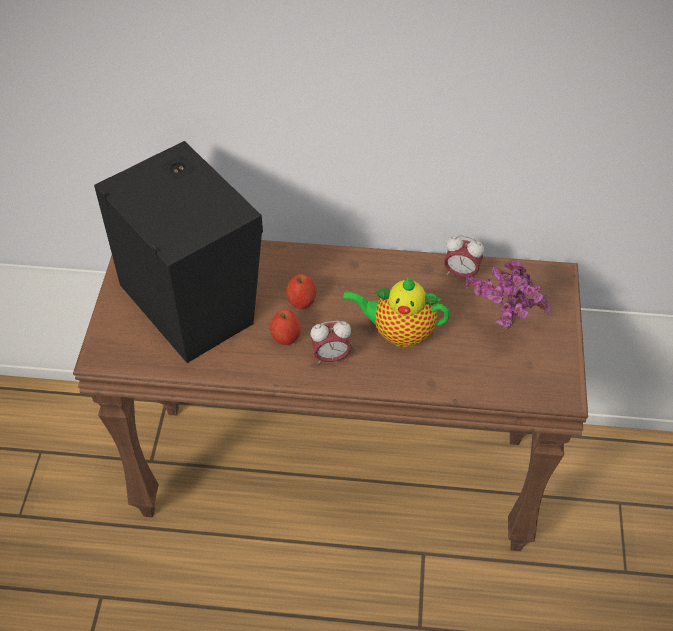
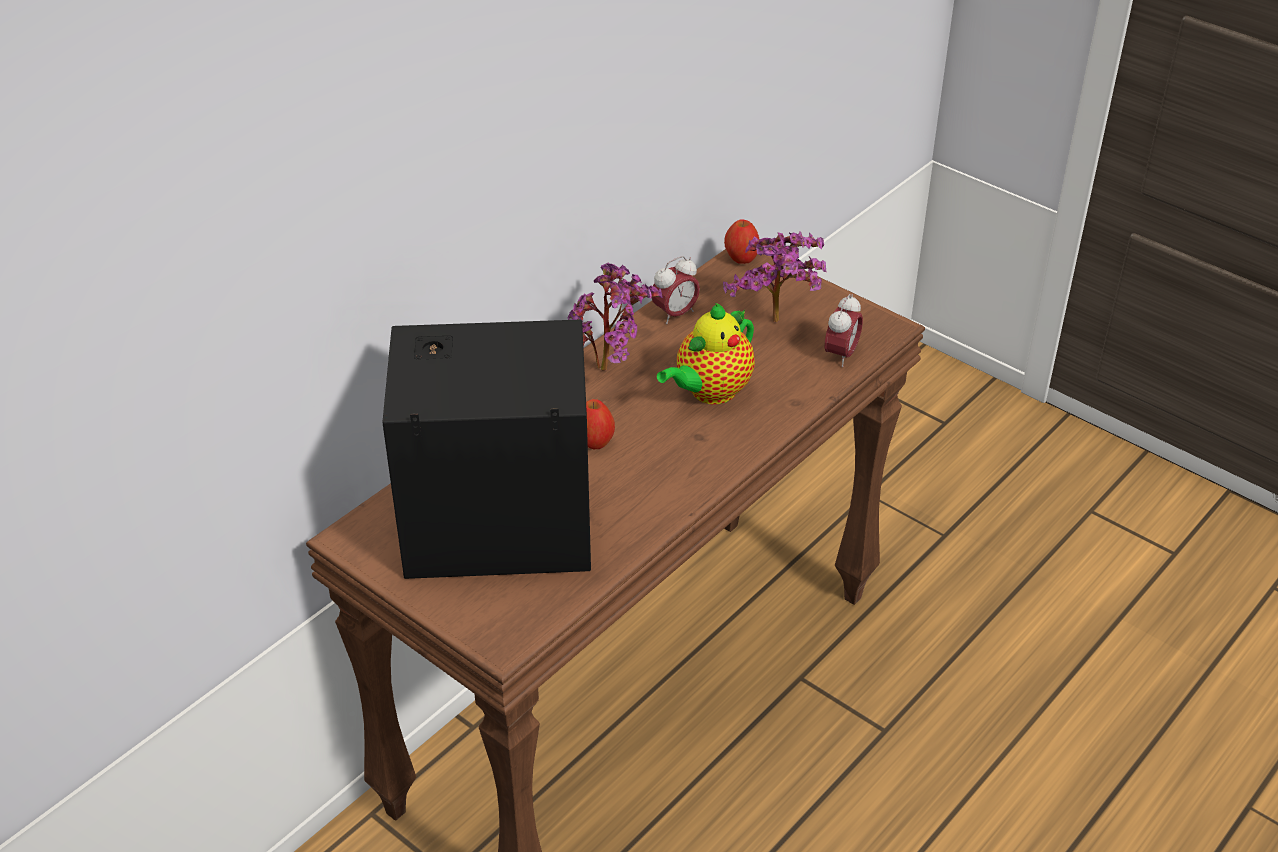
camera: 55 degrees left, 10 degrees down
apple [270,309,301,345] -> apple moved to [724,219,759,264]
alarm clock [311,321,352,365] -> alarm clock moved to [825,294,863,367]
none -> potted plant [568,262,663,370]

